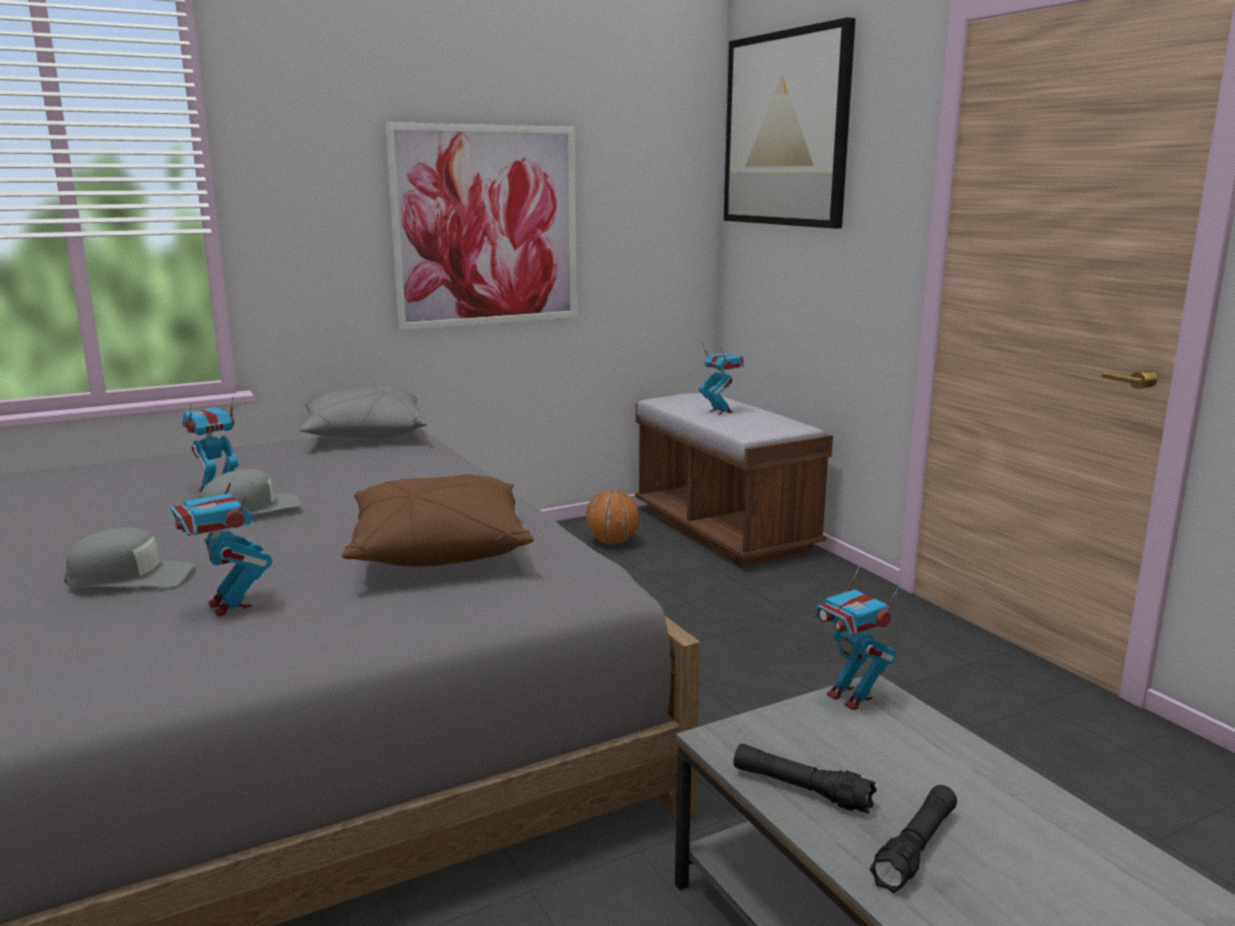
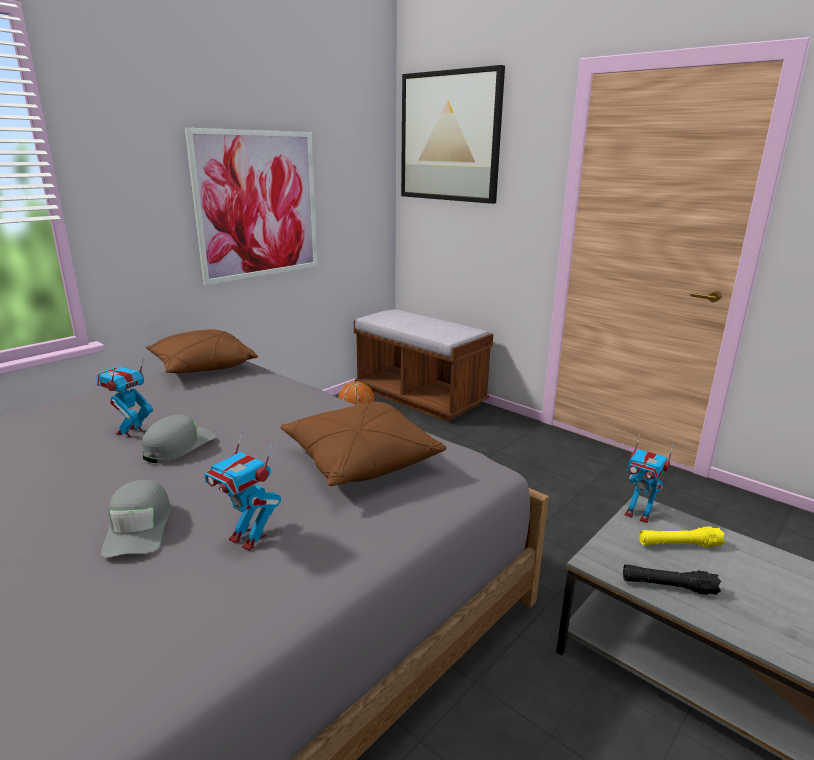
camera: 20 degrees left, 5 degrees up
grey cap [64,528,195,589] -> grey cap turned 105 degrees clockwise [101,480,170,557]
grey pillow [299,386,427,439] -> brown pillow [146,329,258,373]
toy robot [699,344,744,414] -> none
black flashlight [870,785,957,893] -> none
none -> yellow flashlight [639,527,725,547]

